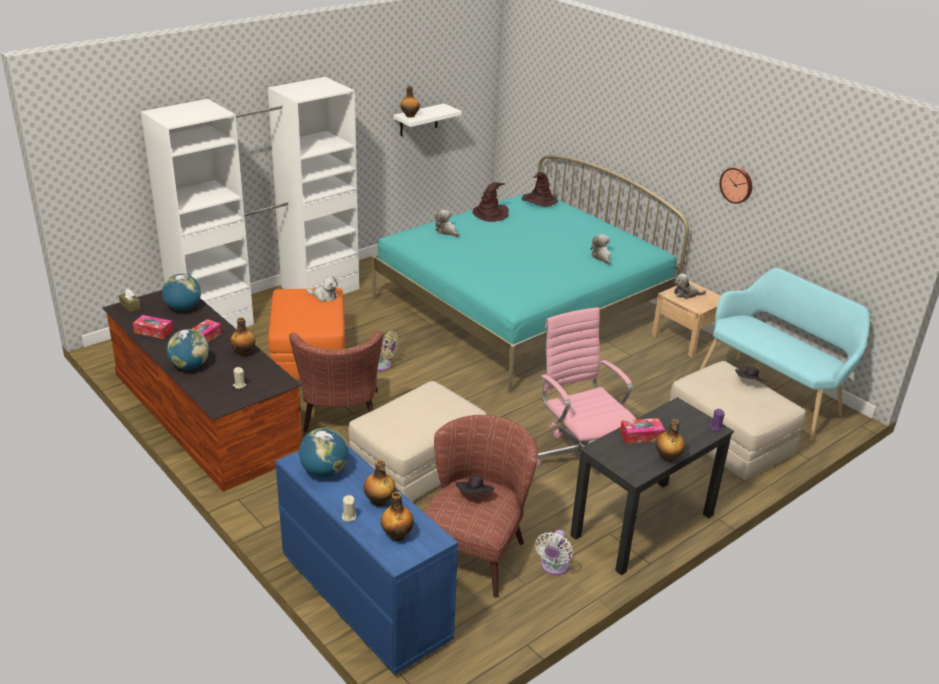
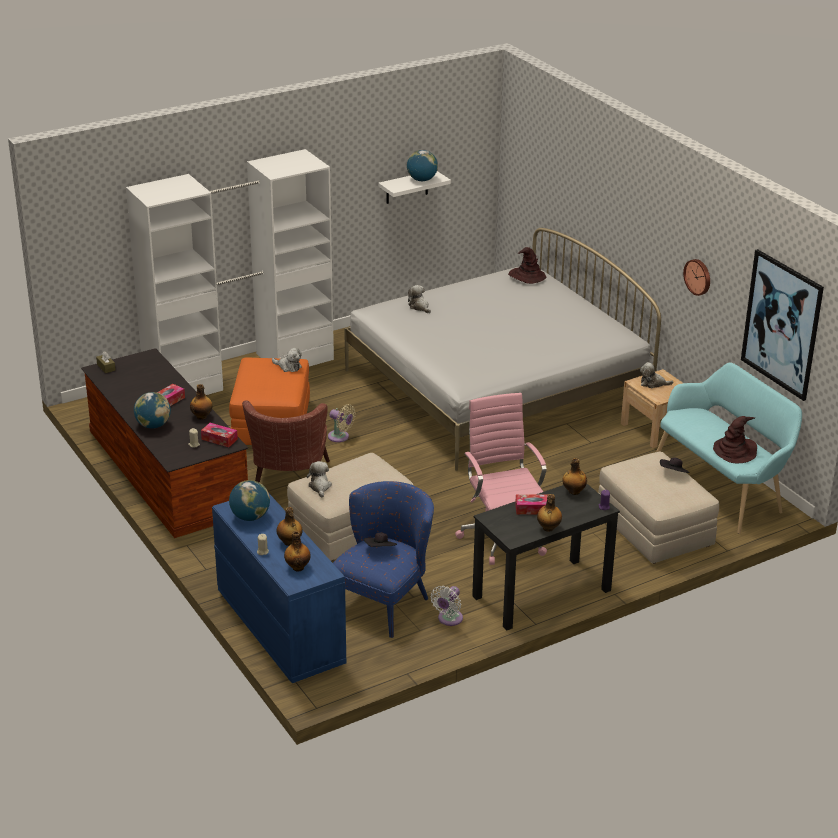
camera: 10 degrees right, 0 degrees up
tissue box [133,315,173,339] -> tissue box moved to [201,423,238,447]
globe [162,274,201,311] -> globe moved to [407,150,438,181]
turquoise bed [372,155,689,393] -> white bed [344,228,661,471]
bottle [400,86,420,118] -> bottle moved to [562,458,587,495]
brown armchair [423,415,538,598] -> blue armchair [333,481,434,638]
brown hat [472,182,509,222] -> brown hat moved to [713,416,757,463]
plush toy [590,234,611,264] -> plush toy moved to [306,461,332,497]
none -> picture [741,249,824,401]

